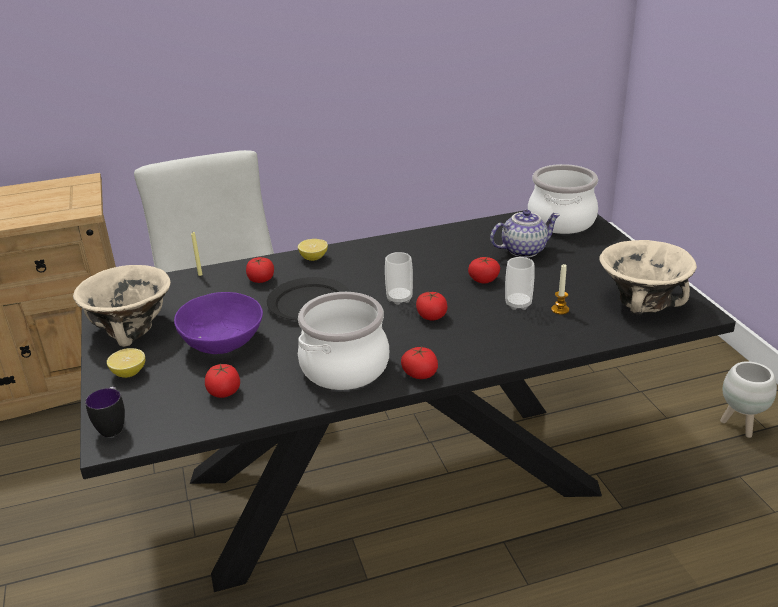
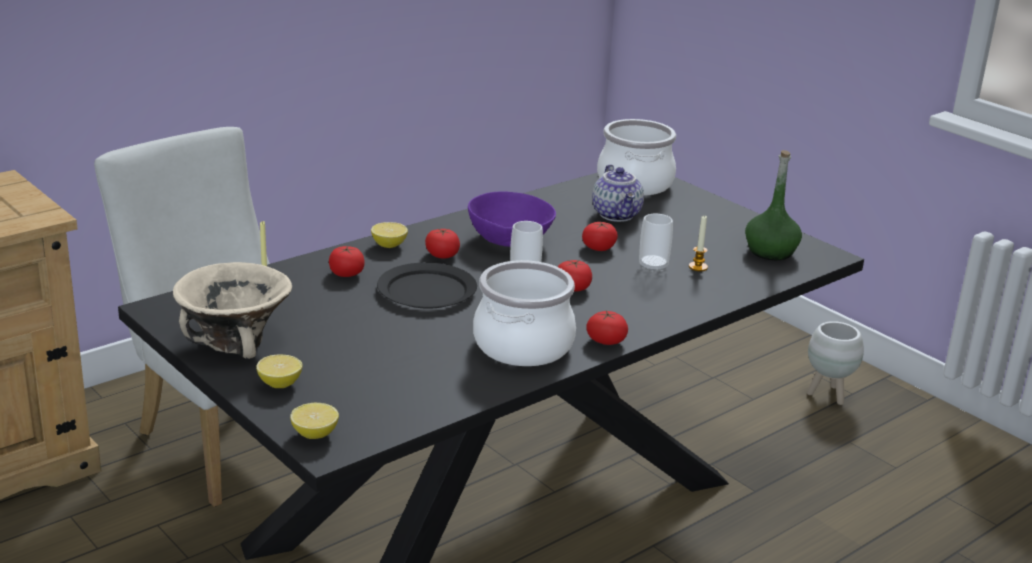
camera: 25 degrees left, 5 degrees down
mug [85,387,125,437] -> lemon [290,403,339,439]
purple bowl [174,292,263,354] -> purple bowl moved to [468,191,556,247]
tomato [205,364,240,398] -> tomato moved to [425,228,460,259]
teapot [490,210,560,258] -> teapot turned 120 degrees clockwise [592,164,644,222]
beige bowl [599,240,697,315] -> green bottle [745,150,802,260]

